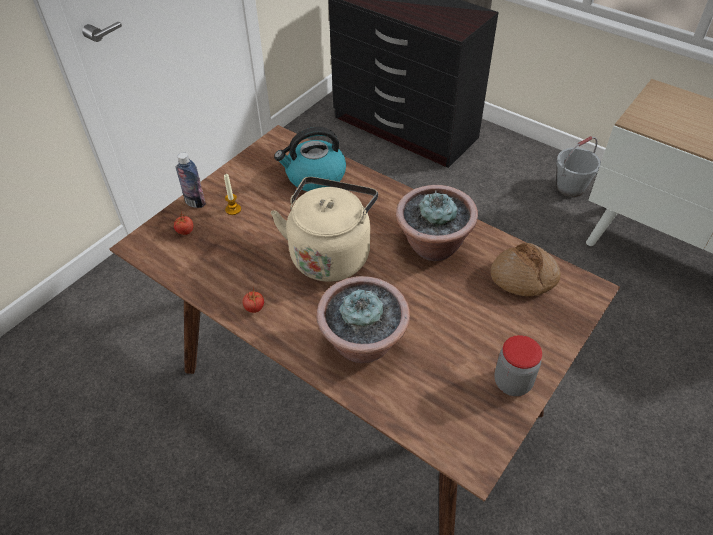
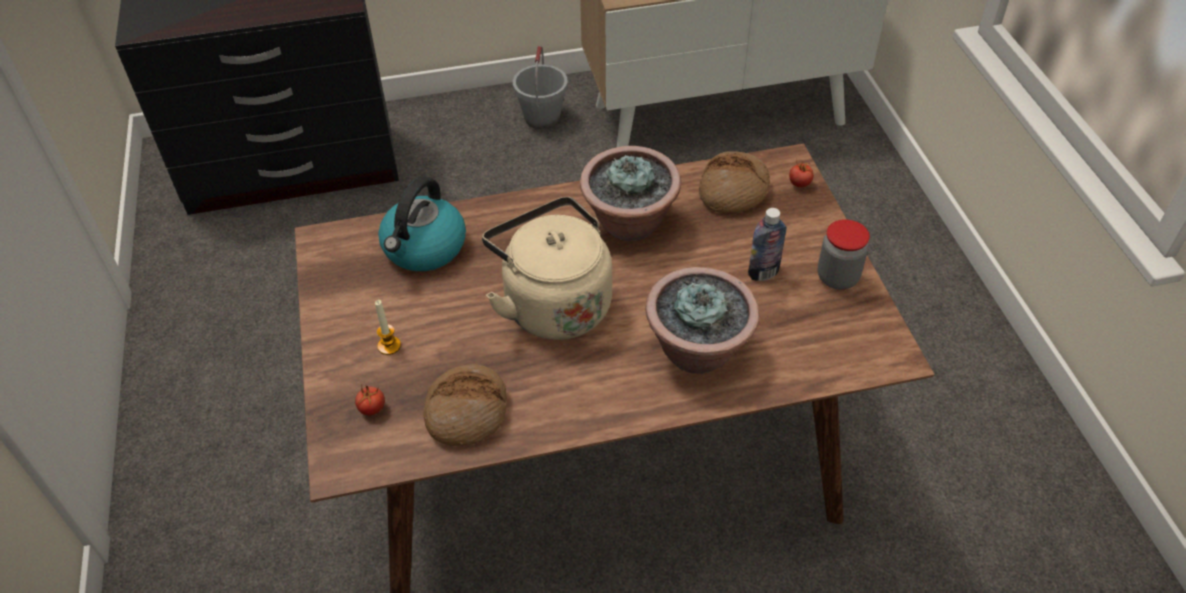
camera: 50 degrees left, 0 degrees up
bottle [176,152,206,208] -> bottle moved to [748,208,787,281]
tomato [242,286,264,313] -> tomato moved to [789,159,814,188]
none -> bread [423,365,507,446]

